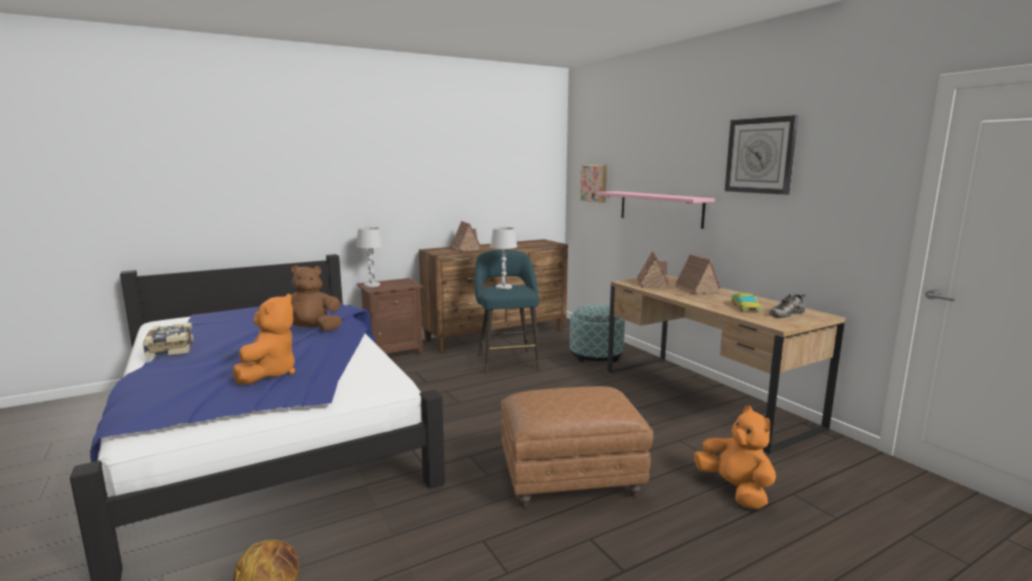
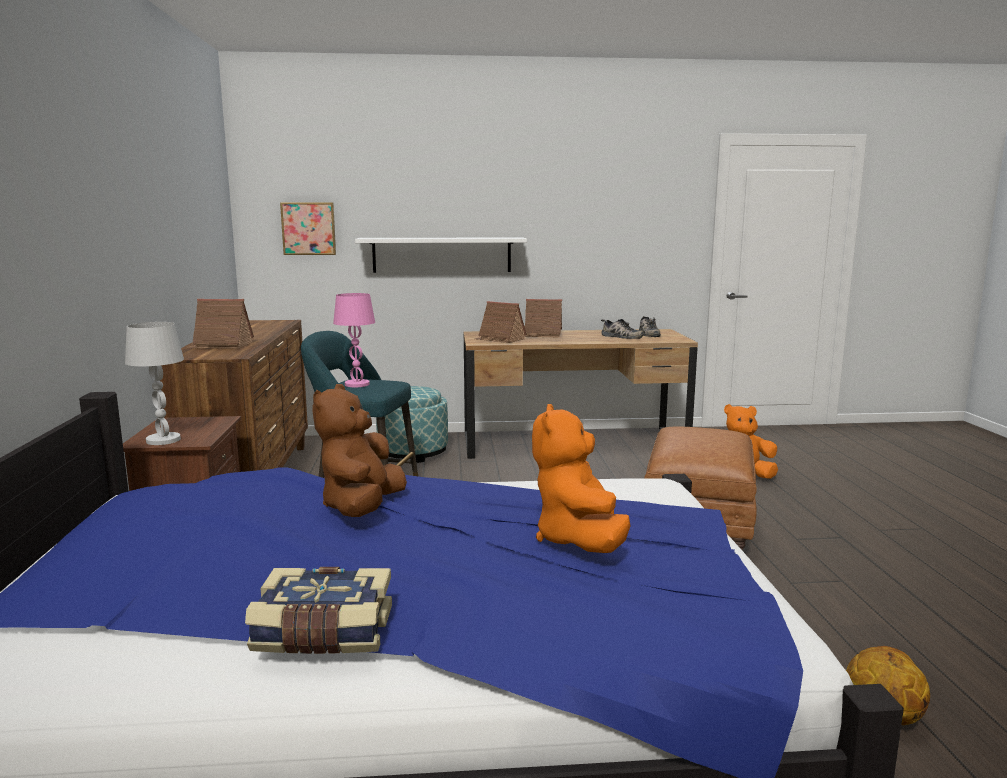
camera: 65 degrees left, 0 degrees up
orange plush toy [233,294,295,384] -> orange plush toy turned 120 degrees counterclockwise [532,404,631,553]
white table lamp [490,227,517,289] -> pink table lamp [333,293,375,387]
pink shelf [597,191,715,229] -> white shelf [355,237,527,273]
wall clock [725,115,798,195] -> none
toy car [731,293,762,312] -> shoe [601,319,643,339]

